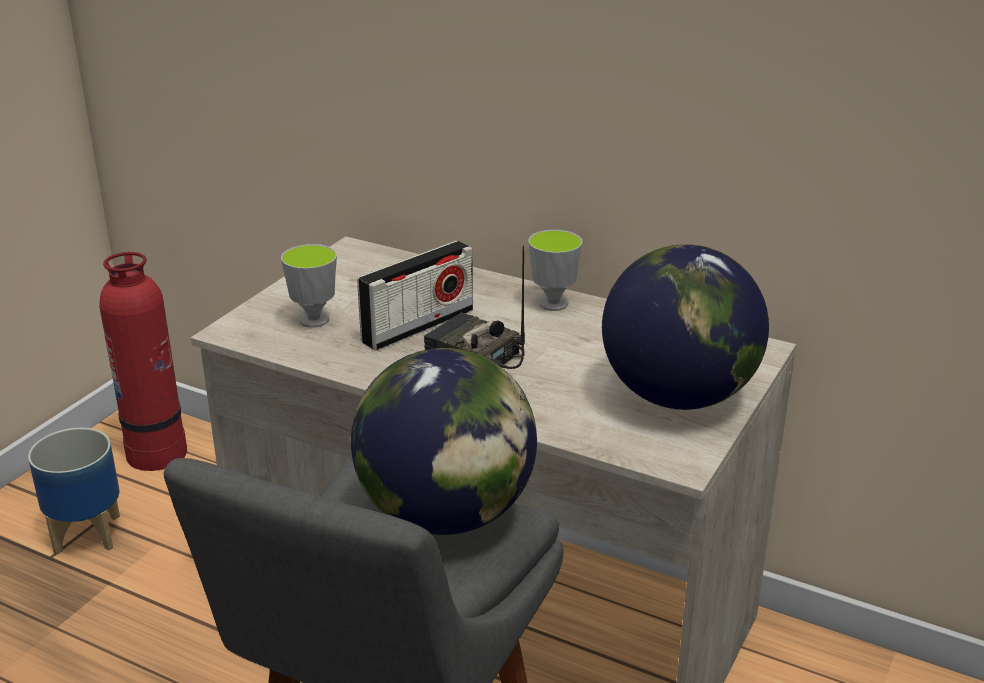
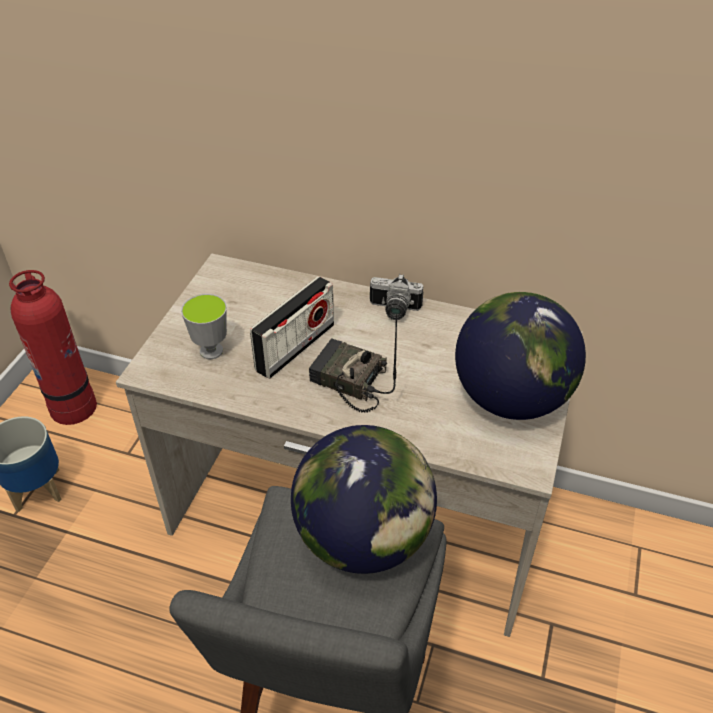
camera: 10 degrees left, 15 degrees up
cup [528,230,583,311] -> camera [370,274,423,320]

